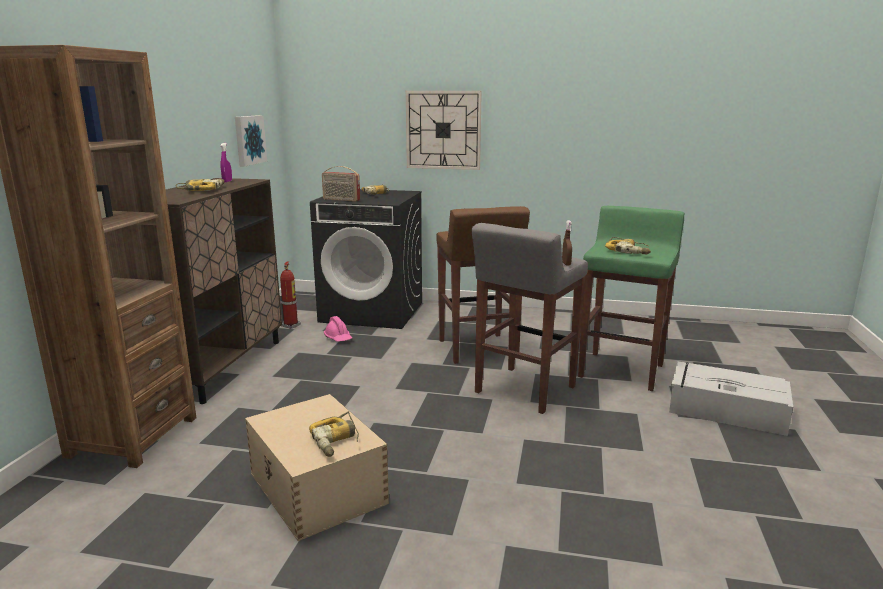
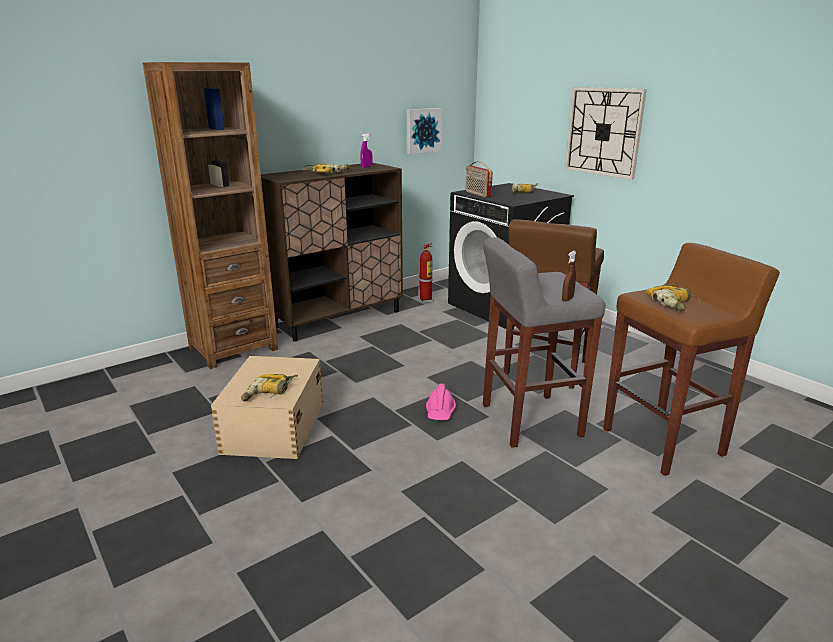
camera: 40 degrees right, 5 degrees up
pink hard hat [324,316,352,342] -> pink hard hat moved to [426,384,456,420]
green stool [578,206,685,391] -> brown stool [603,243,780,476]
grey storage box [669,361,793,436] -> none

